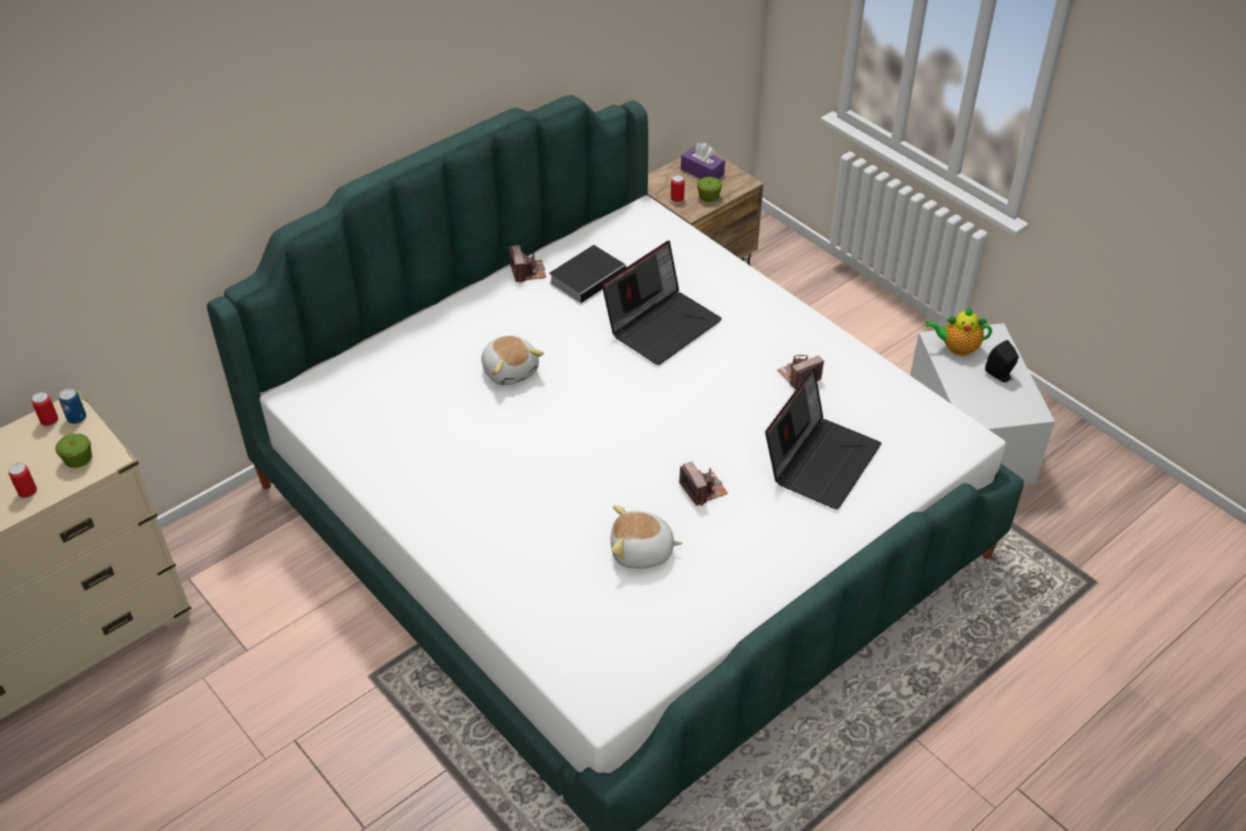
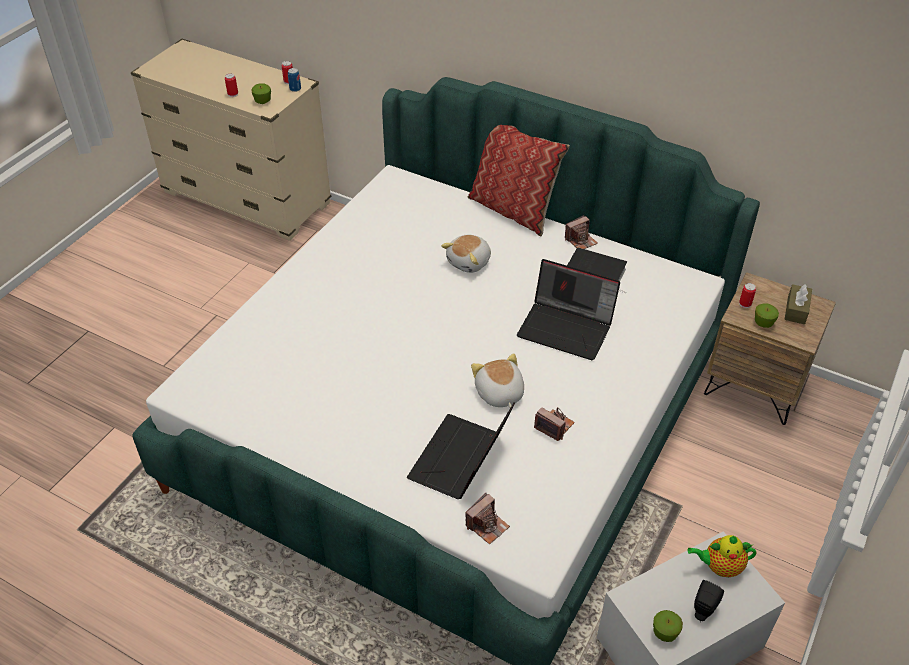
camera: 70 degrees right, 0 degrees up
plush toy [611,505,683,569] -> plush toy moved to [471,353,524,408]
camera [679,462,728,506] -> camera moved to [465,493,510,545]
purple tissue box [681,143,725,179] -> brown tissue box [784,284,812,324]
laptop [765,368,882,510] -> laptop turned 105 degrees clockwise [407,403,515,499]
teapot [925,307,992,356] -> teapot turned 75 degrees counterclockwise [688,535,756,577]
none -> pillow [468,125,570,236]
none -> apple [653,610,683,642]

